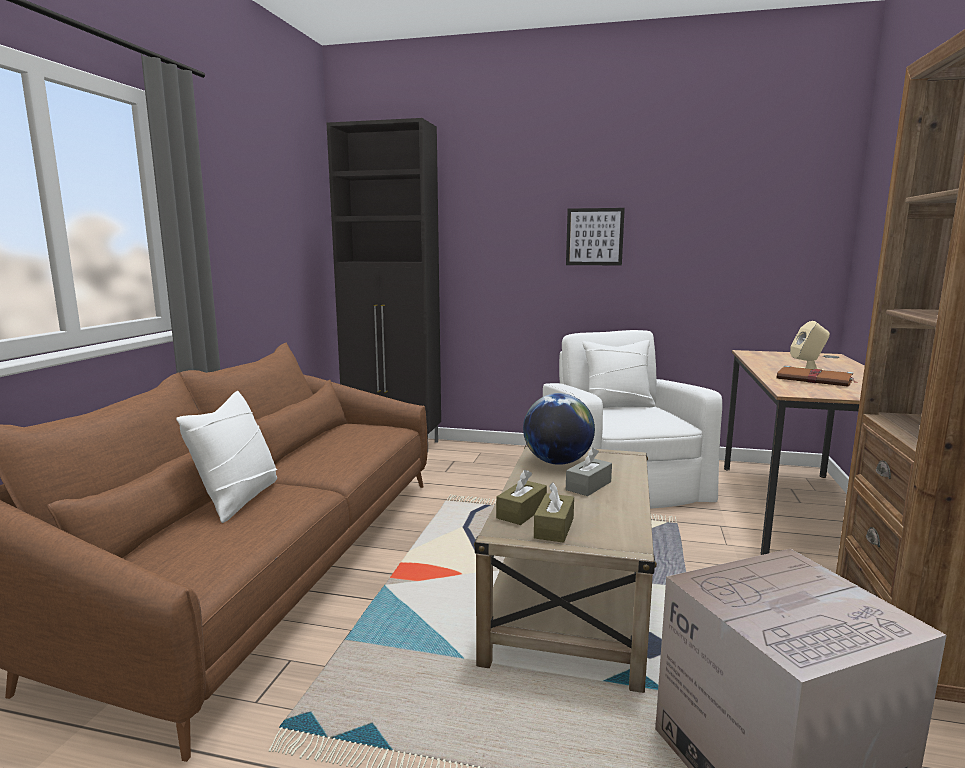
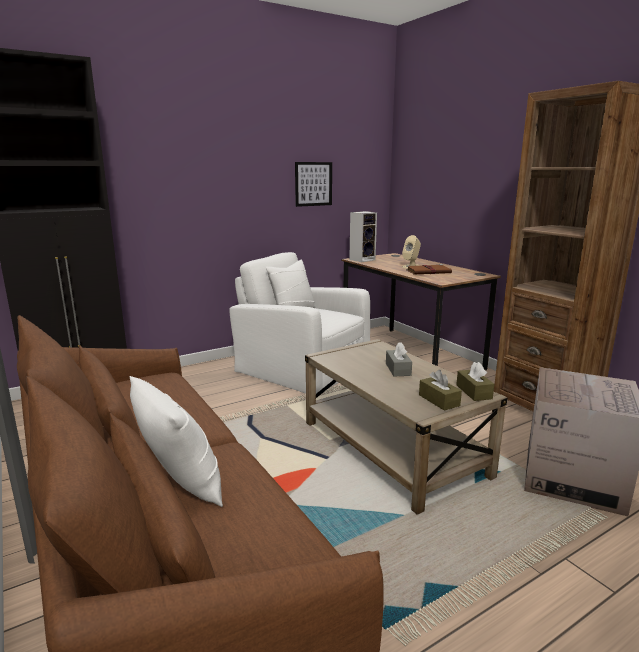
camera: 45 degrees left, 5 degrees up
brown tissue box [496,470,547,525] -> brown tissue box moved to [456,362,494,401]
globe [523,393,595,465] -> none
picture [566,208,625,266] -> picture moved to [295,162,332,207]
none -> speaker [349,211,377,262]

